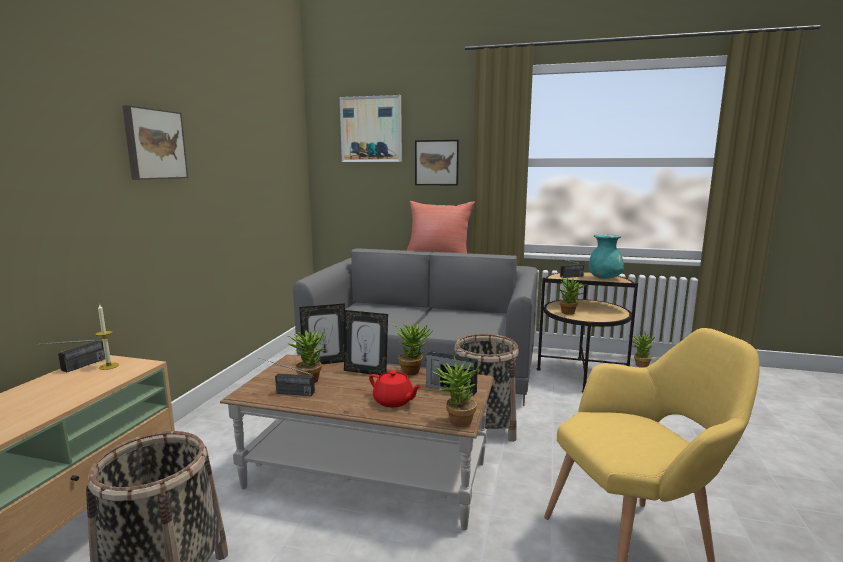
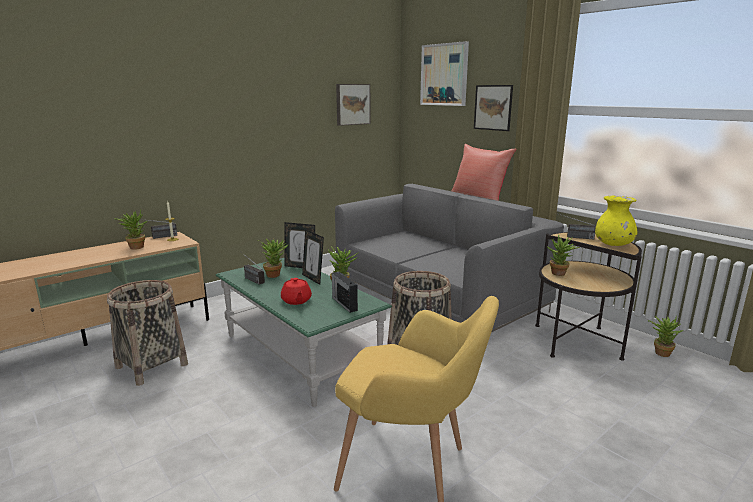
camera: 35 degrees right, 5 degrees up
picture [122,105,188,179] -> picture moved to [336,84,370,126]
brown coffee table [220,354,494,530] -> green coffee table [216,258,392,407]
potted plant [431,355,480,427] -> potted plant moved to [114,208,147,250]
turquoise vase [589,234,624,279] -> yellow vase [595,196,638,246]

